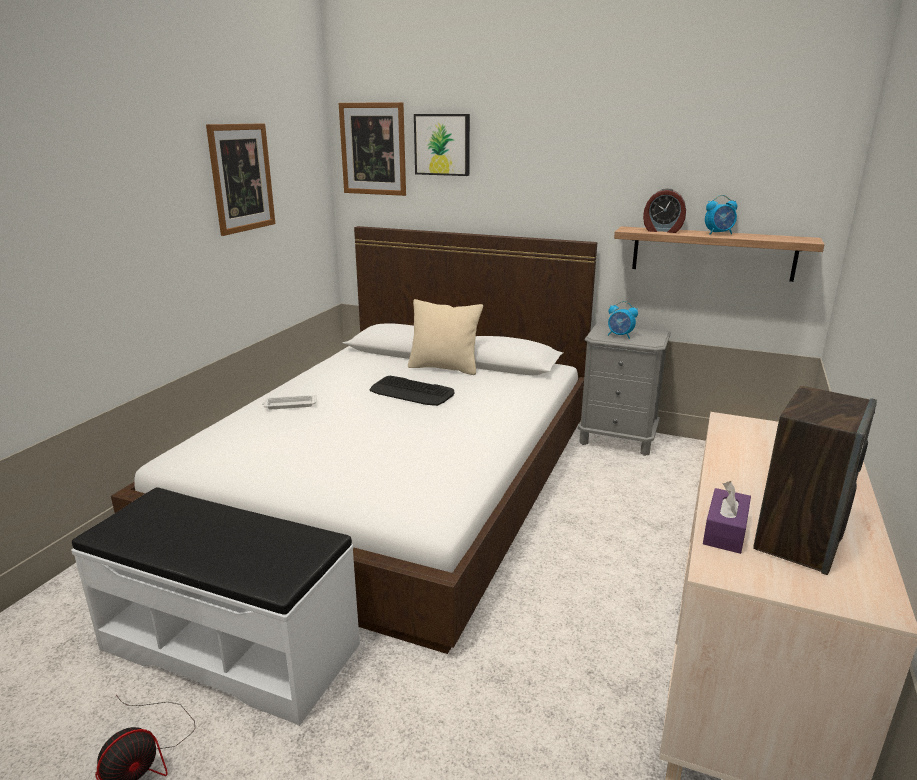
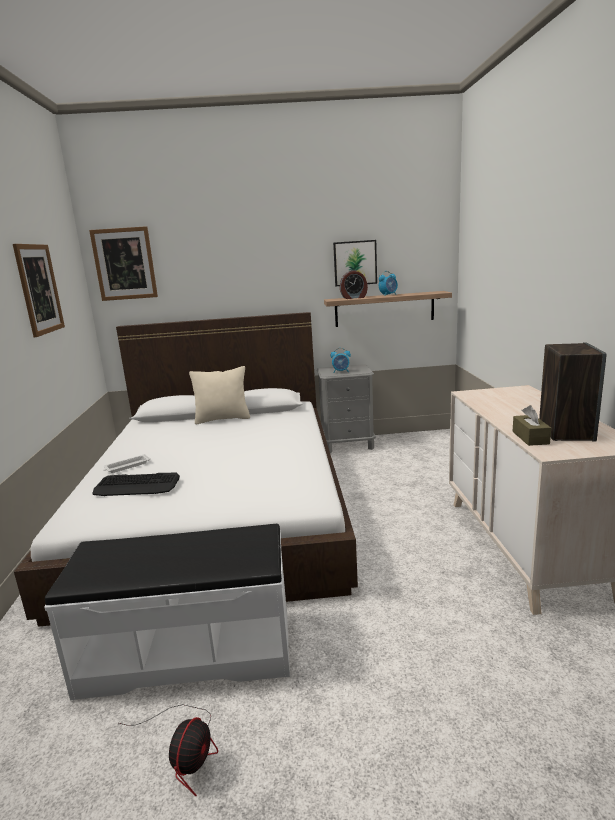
camera: 25 degrees left, 5 degrees down
keyboard [369,376,454,406] -> keyboard moved to [92,473,180,496]
picture [414,114,470,176] -> picture moved to [333,240,377,286]
purple tissue box [703,481,751,554] -> brown tissue box [512,405,551,446]

